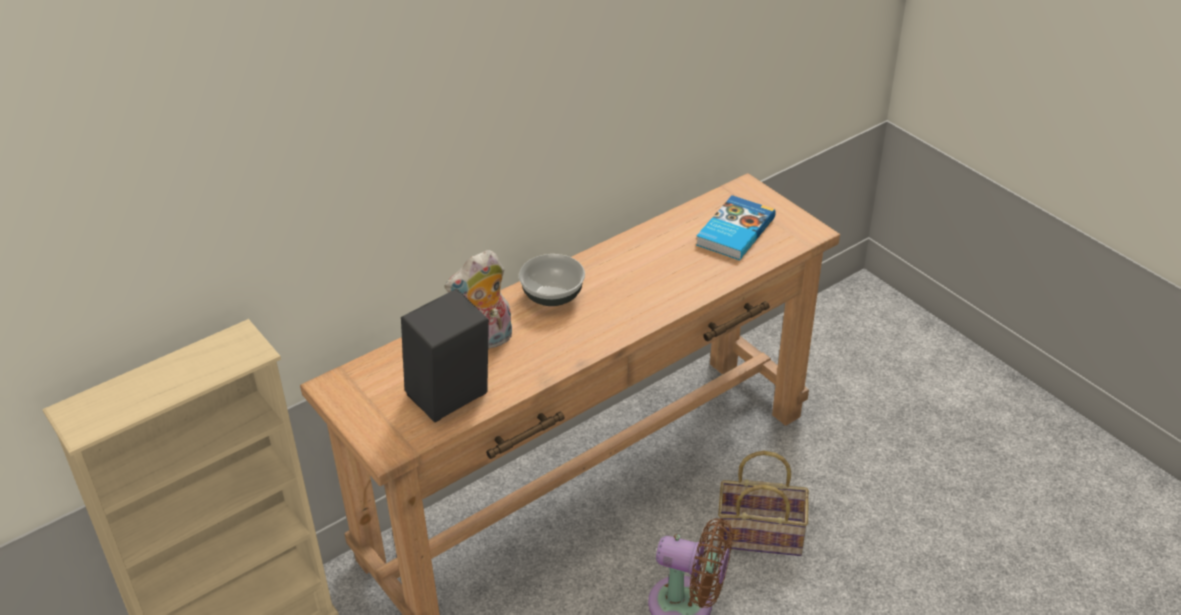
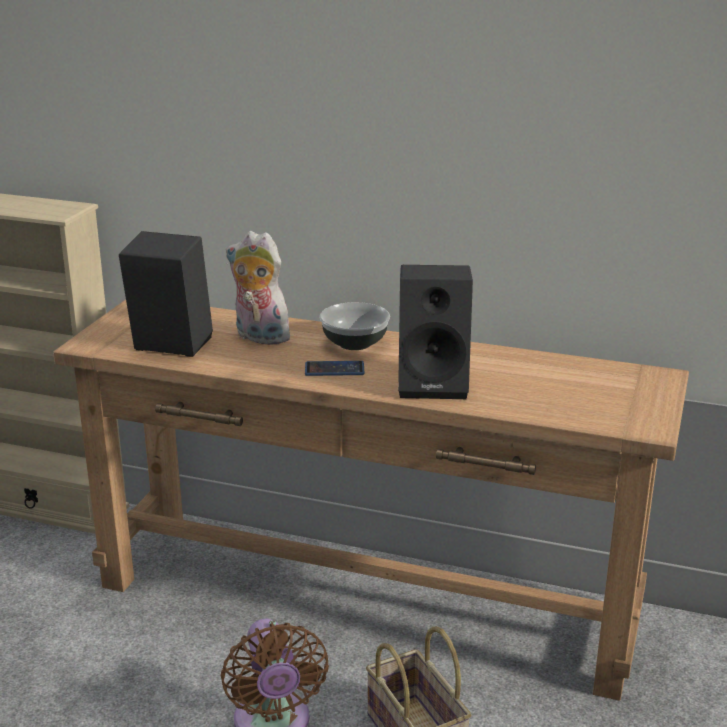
camera: 55 degrees right, 15 degrees down
book [696,195,776,260] -> none
none -> phone [305,361,365,376]
none -> black speaker [398,265,473,399]

